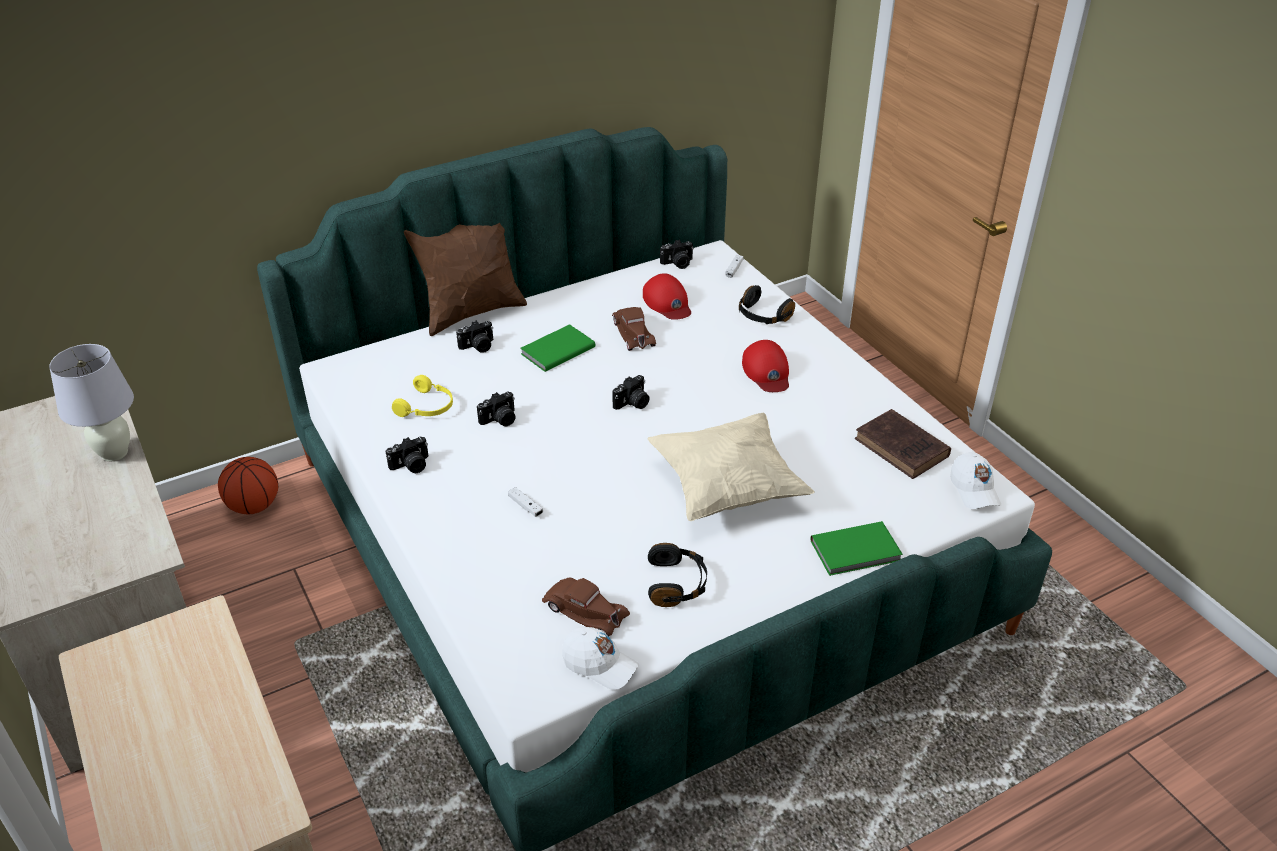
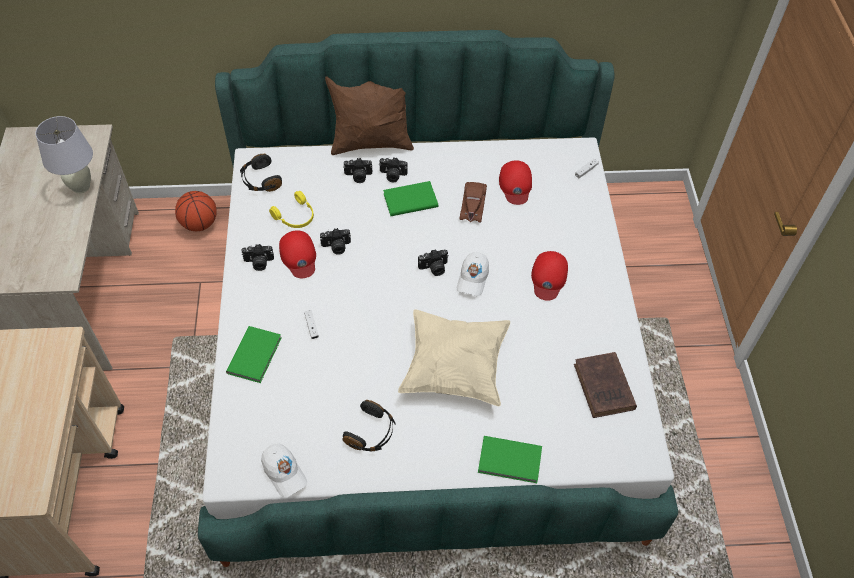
camera: 25 degrees right, 15 degrees up
brown toy car [542,578,630,637] -> none
camera [660,240,694,269] -> camera moved to [379,157,408,182]
black headphones [739,285,795,324] -> black headphones moved to [240,154,282,192]
white cap [950,452,1001,509] -> white cap moved to [457,252,489,296]
none -> green book [226,326,282,383]
none -> red cap [279,230,316,278]

